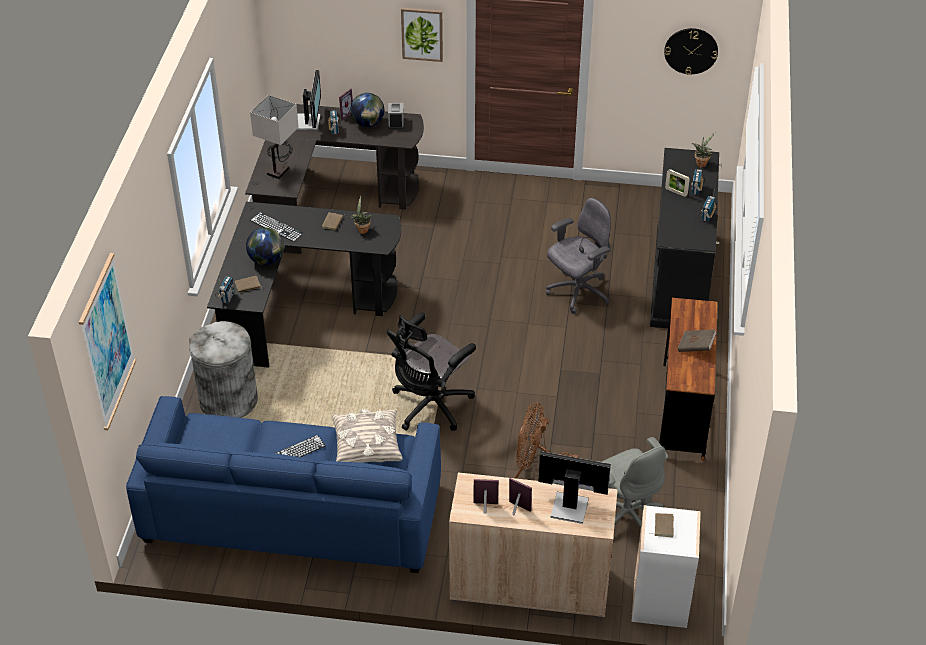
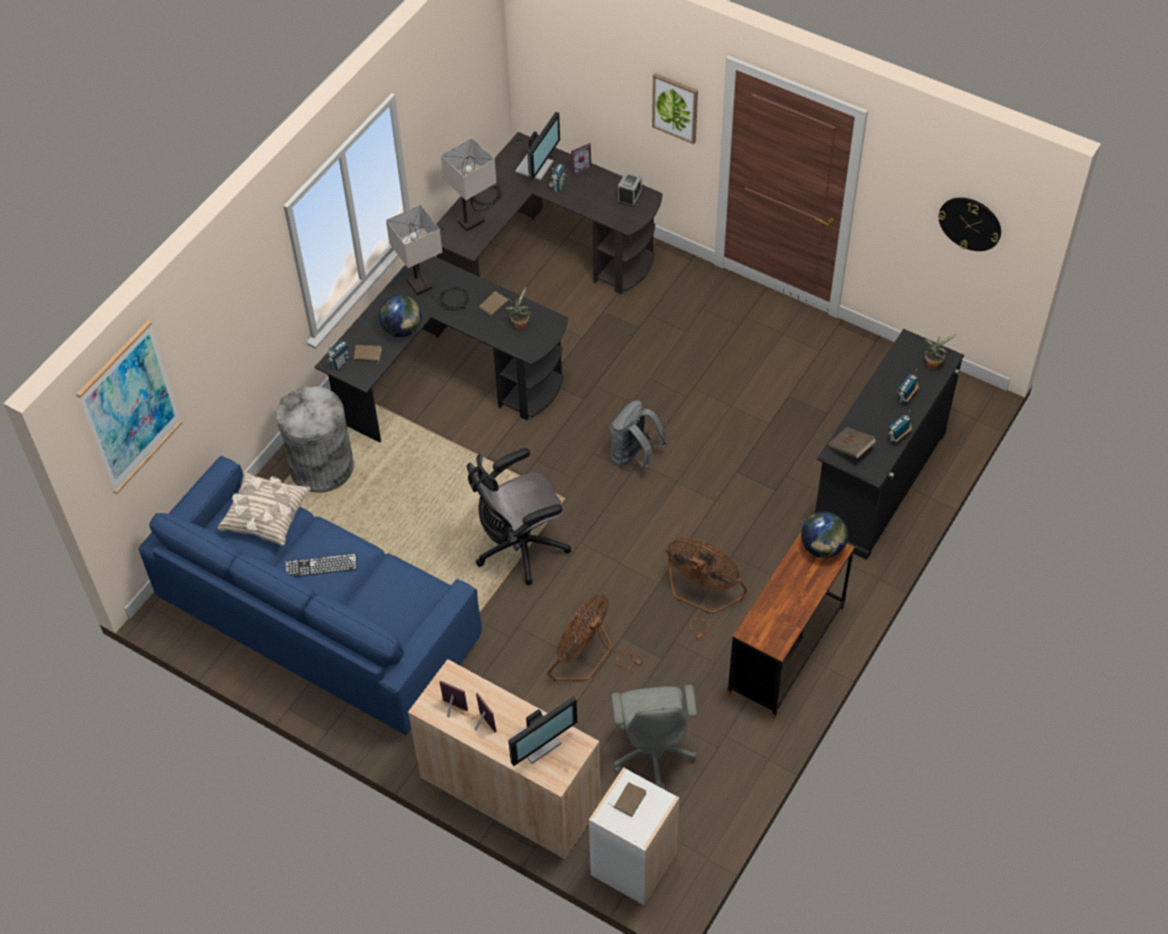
camera: 25 degrees right, 10 degrees up
keyboard [250,212,304,242] -> table lamp [386,205,469,311]
beige pillow [331,408,403,463] -> beige pillow moved to [217,472,310,546]
globe [350,93,384,127] -> globe moved to [801,511,848,558]
monitor [538,451,611,524] -> monitor turned 105 degrees clockwise [508,696,577,766]
grey office chair [546,198,611,314] -> none
picture frame [665,169,690,197] -> none
brown book [678,329,717,352] -> brown book moved to [828,427,876,459]
none -> grey backpack [610,400,667,469]
none -> brown fan [665,538,747,640]

